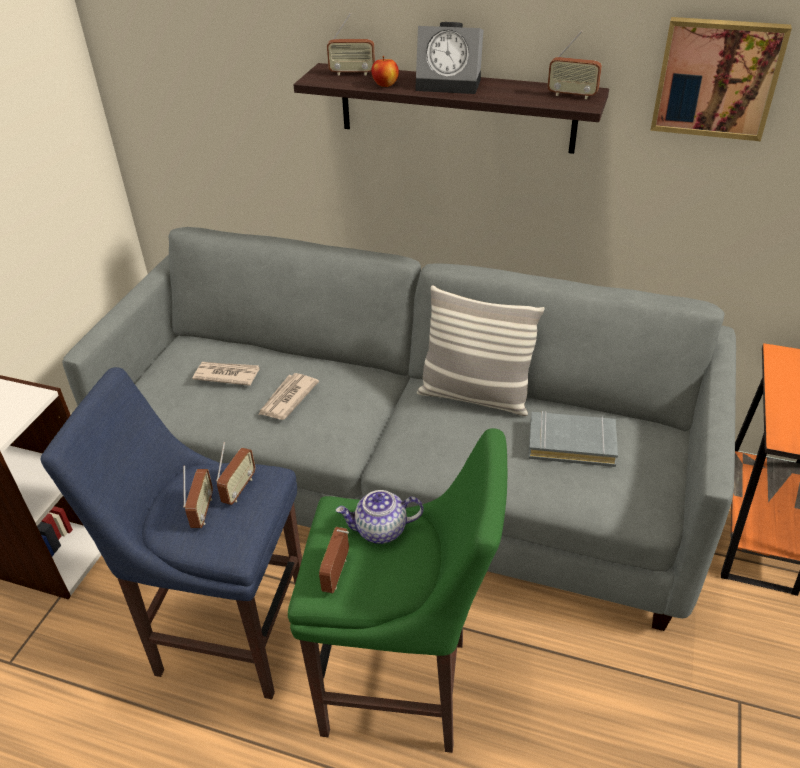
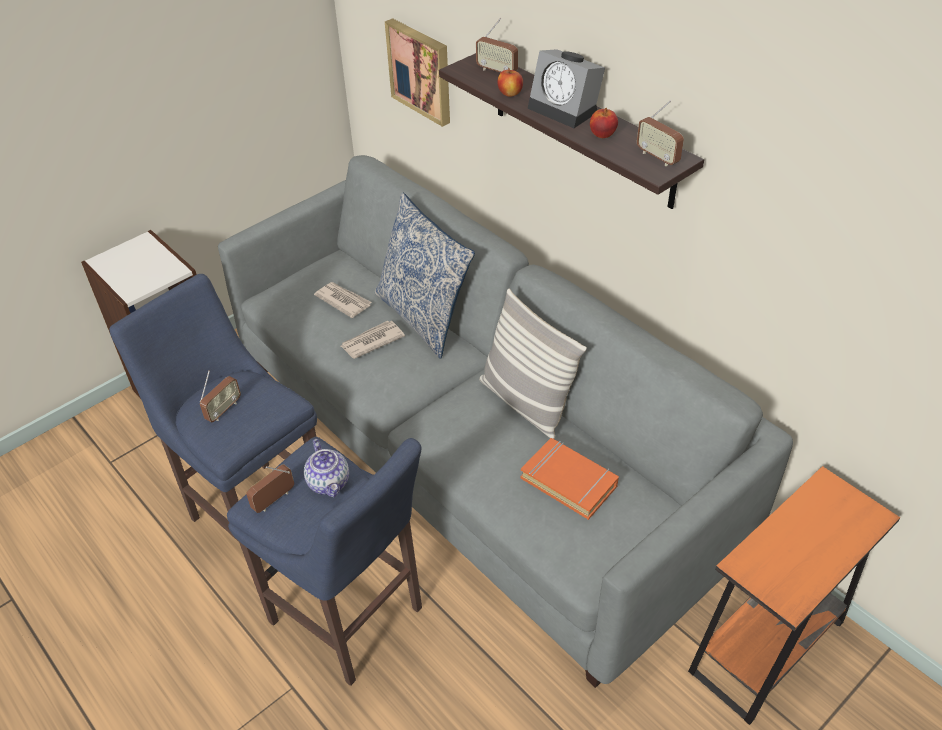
camera: 30 degrees right, 5 degrees up
radio [216,442,255,505] -> none
green stool [288,428,507,753] -> blue stool [227,437,422,686]
teapot [336,490,424,544] -> teapot turned 135 degrees counterclockwise [304,439,349,497]
grey book [528,411,618,467] -> orange book [521,438,619,520]
picture [650,17,792,141] -> picture moved to [385,18,450,127]
none -> pillow [375,193,475,359]
none -> apple [590,108,618,138]

